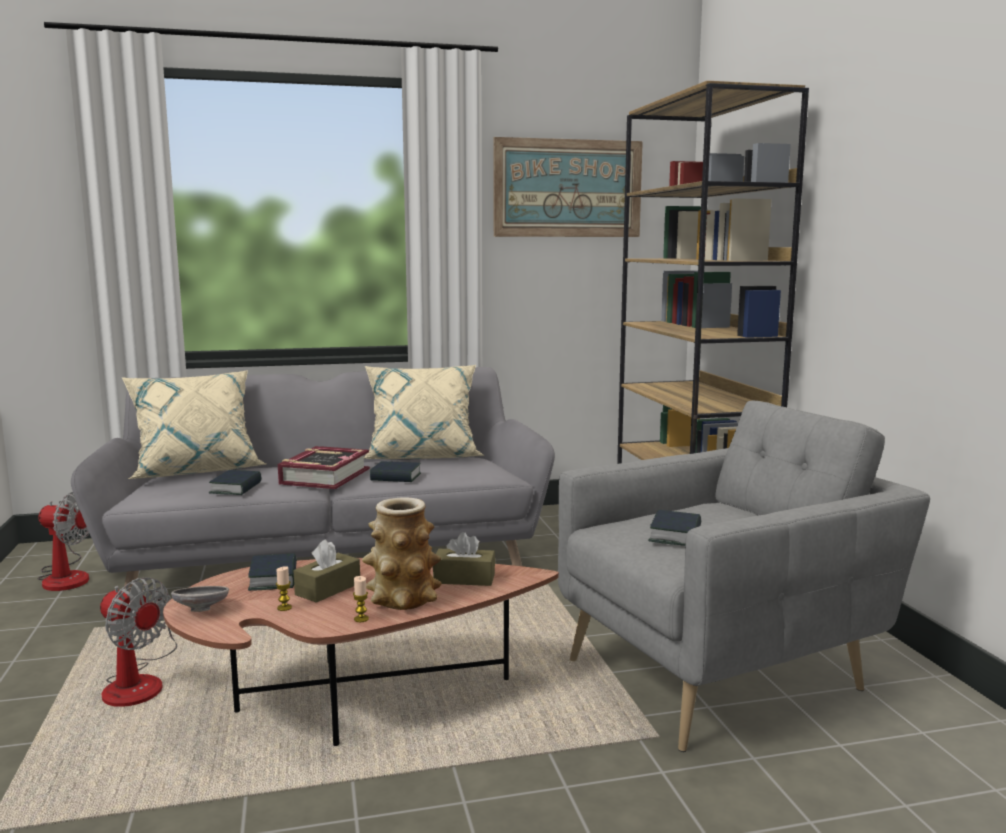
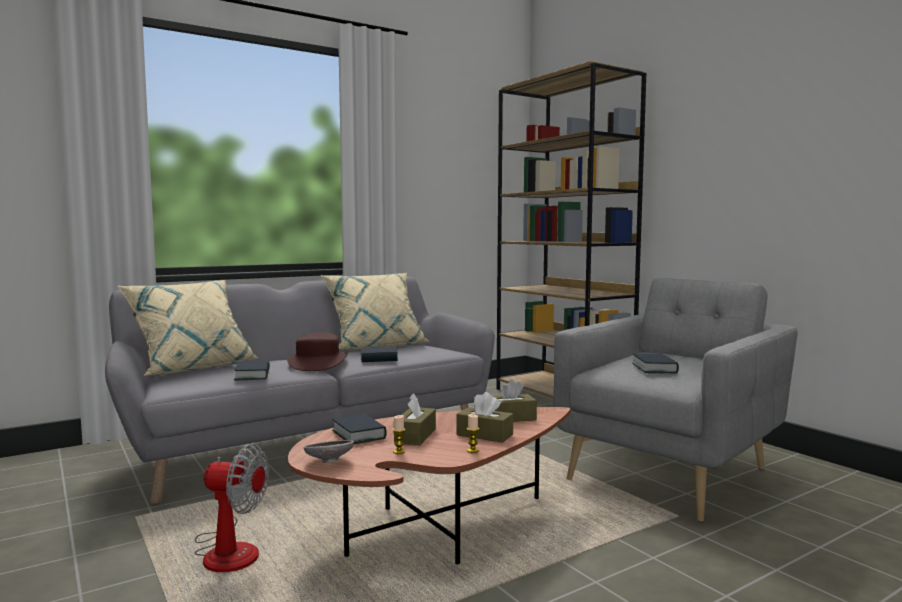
camera: 20 degrees left, 5 degrees down
fan [38,492,89,591] -> none
book [278,446,370,489] -> brown hat [287,332,347,371]
vase [362,497,442,610] -> brown tissue box [457,392,513,443]
picture [493,137,643,237] -> none

